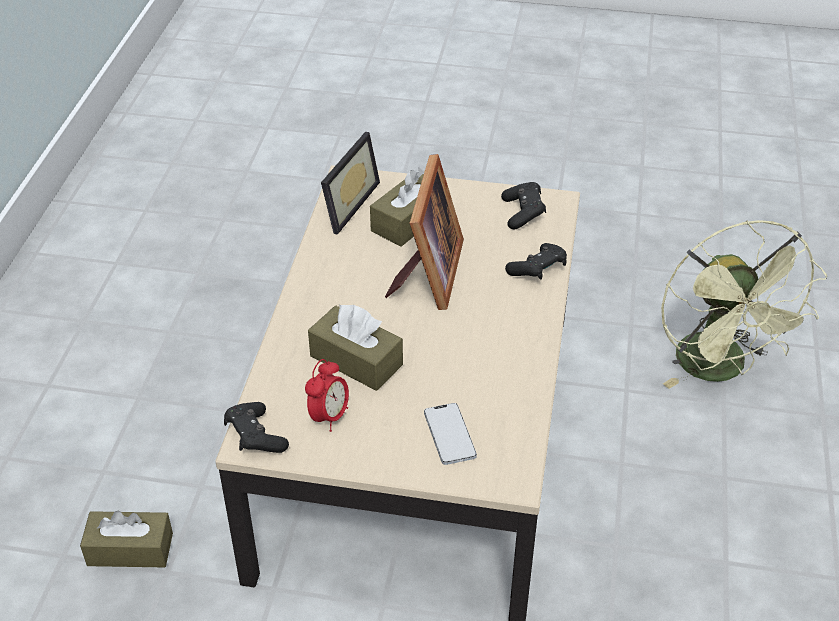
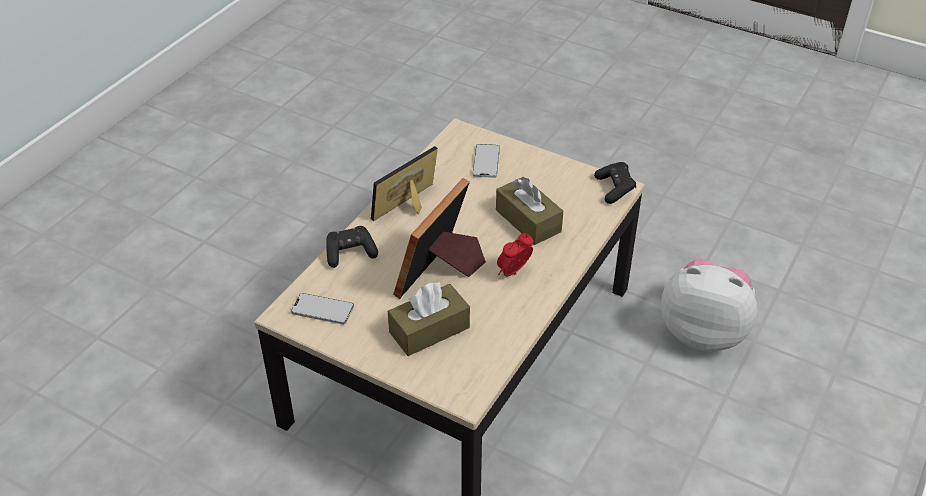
camera: 160 degrees left, 0 degrees up
brown tissue box [80,511,173,567] -> plush toy [661,259,758,352]
alarm clock [305,359,349,432] -> alarm clock moved to [497,233,534,276]
picture frame [321,132,380,235] -> picture frame moved to [371,146,438,221]
black game controller [501,182,546,229] -> phone [291,293,354,324]
green fan [661,220,827,389] -> none

